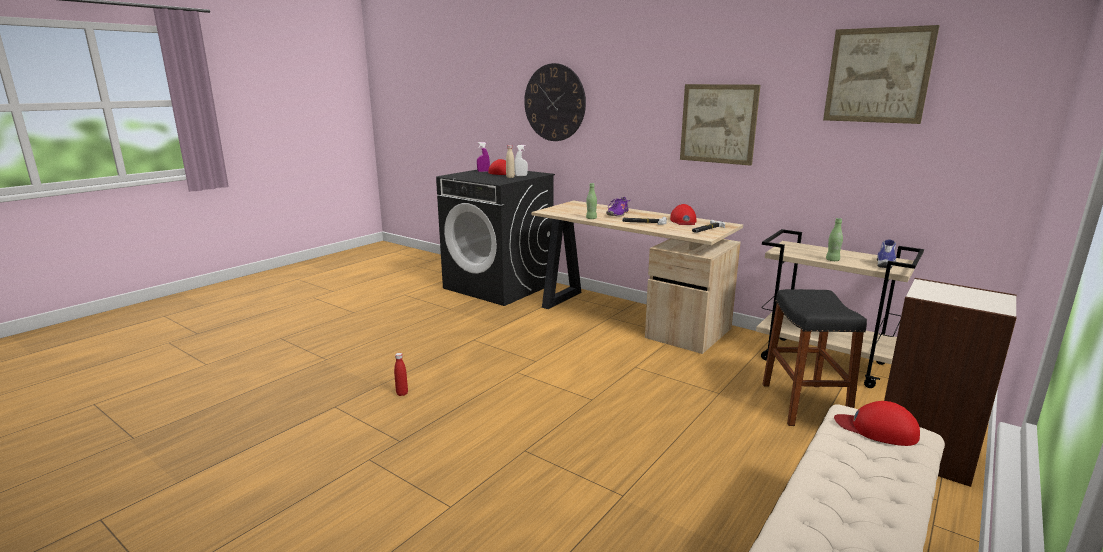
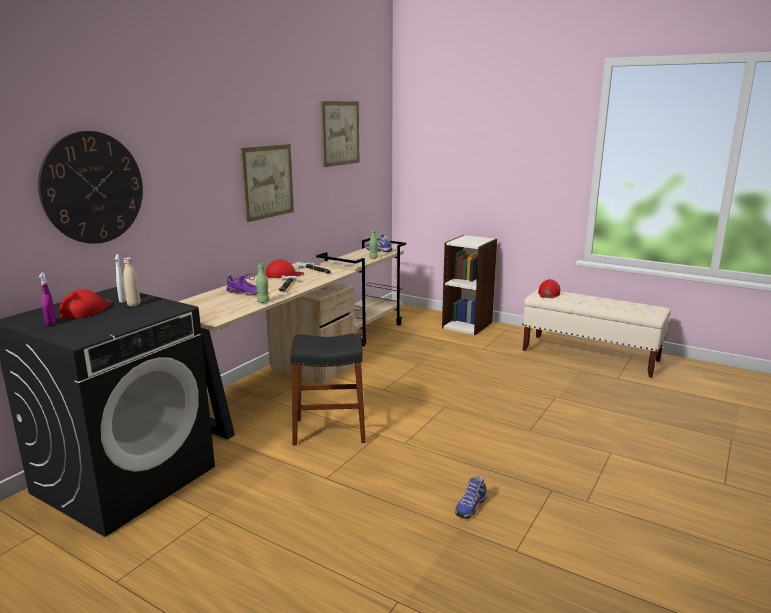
camera: 95 degrees left, 0 degrees up
red bottle [394,353,408,396] -> shoe [455,476,487,519]
black stool [763,289,867,426] -> black stool moved to [290,333,366,445]

